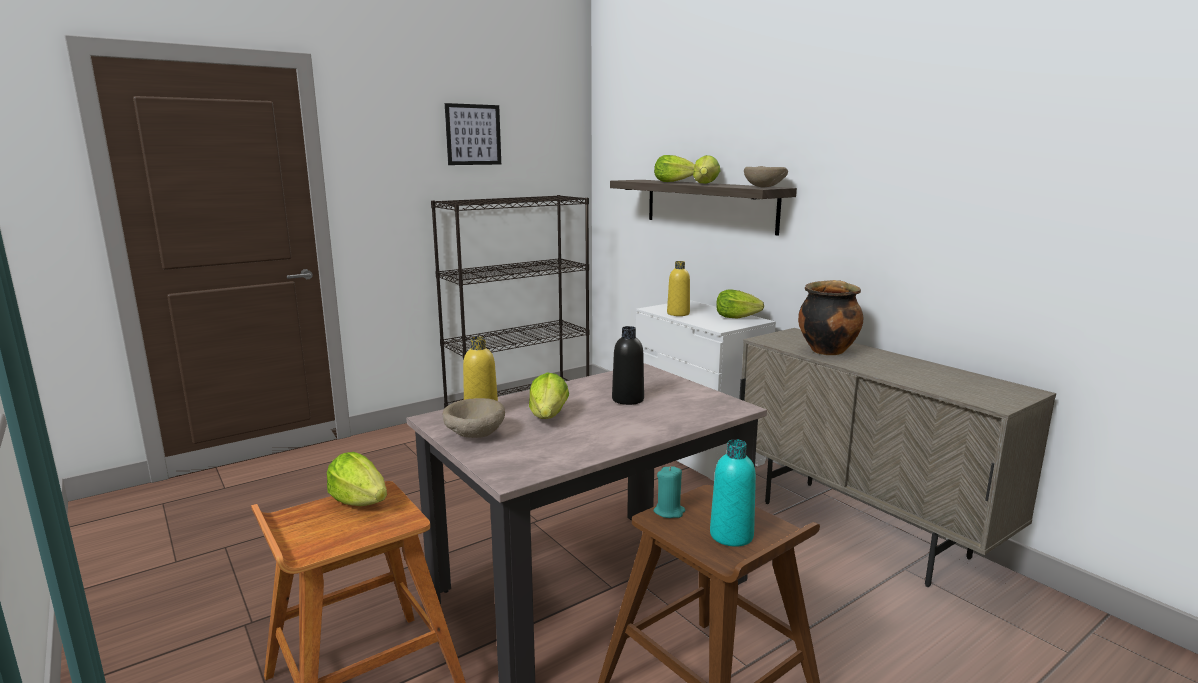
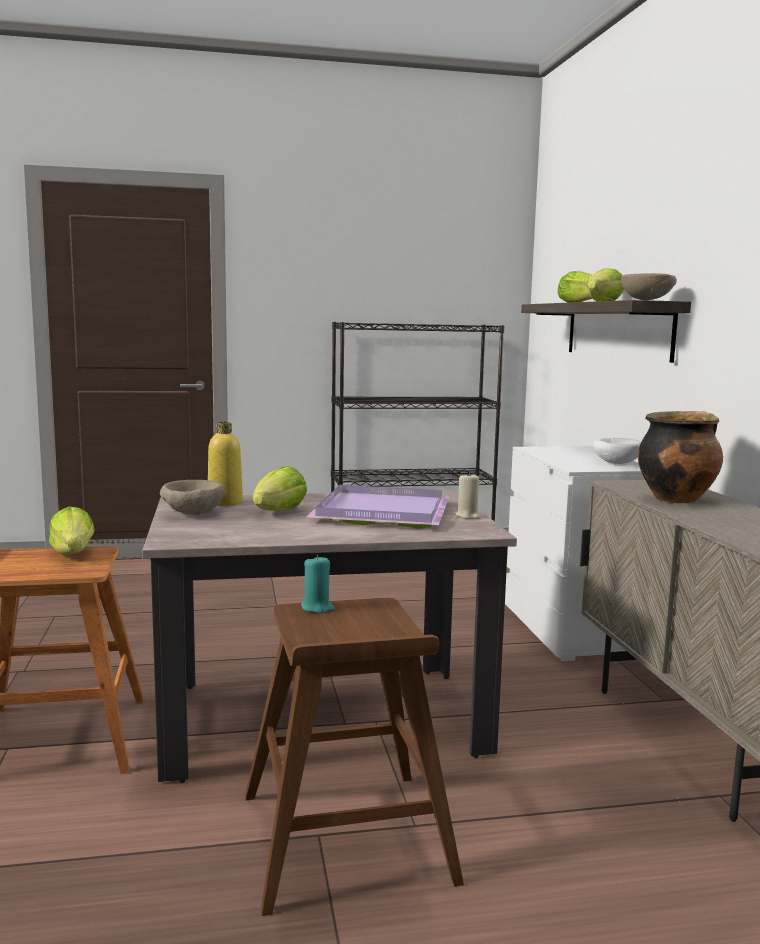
camera: 25 degrees right, 5 degrees down
picture [445,103,501,165] -> none
black bottle [612,326,644,405] -> purple tray [306,485,449,528]
yellow bottle [667,261,690,316] -> none
turquoise bottle [710,439,756,547] -> none
lettuce [716,289,764,319] -> white bowl [593,438,641,464]
none -> beige candle [456,472,481,519]

